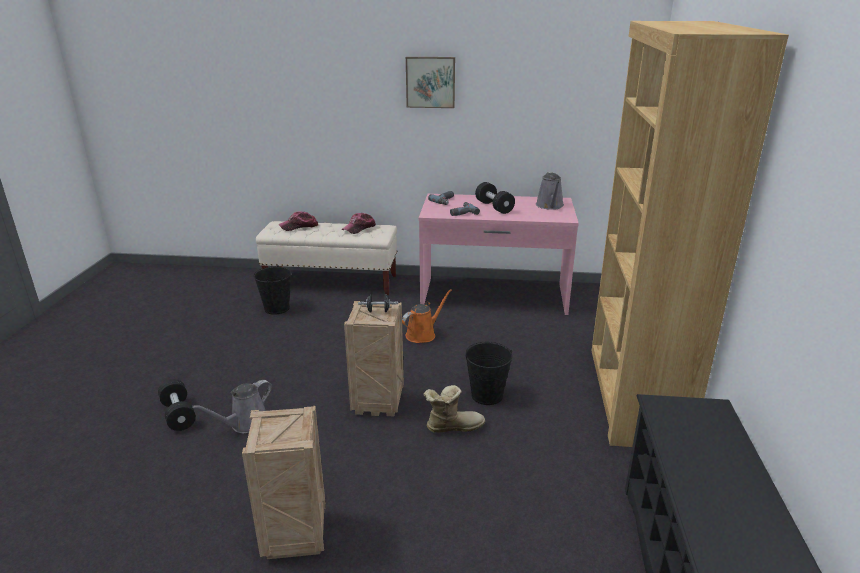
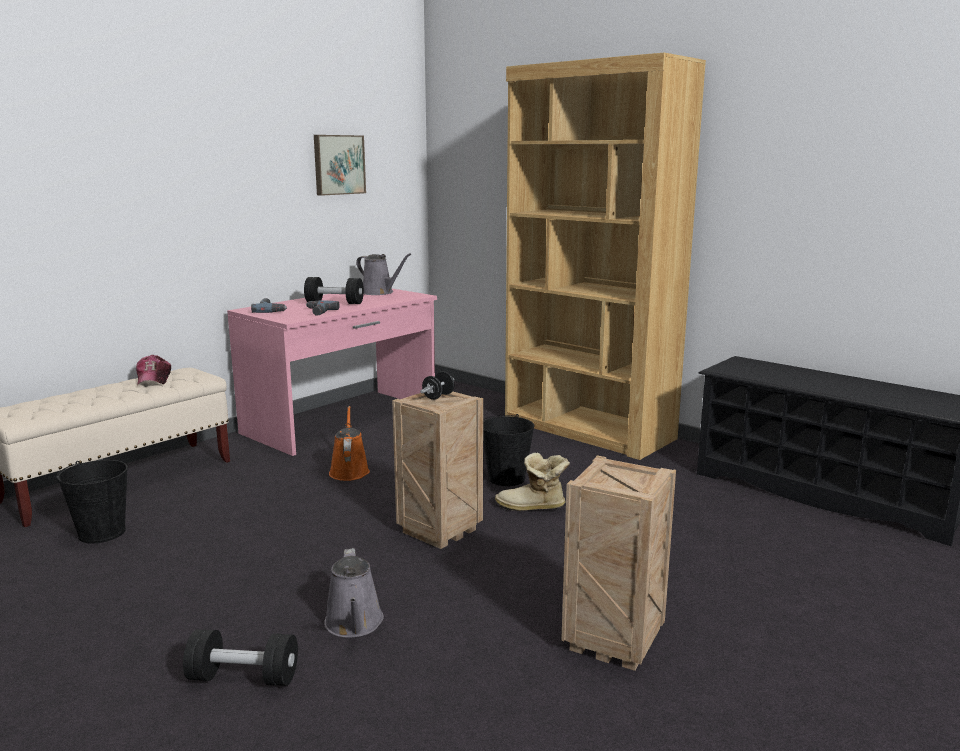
camera: 55 degrees left, 10 degrees down
cap [279,211,318,231] -> none
picture [406,57,455,108] -> picture moved to [314,135,366,196]
boot [423,385,485,433] -> boot turned 105 degrees counterclockwise [495,453,570,511]

